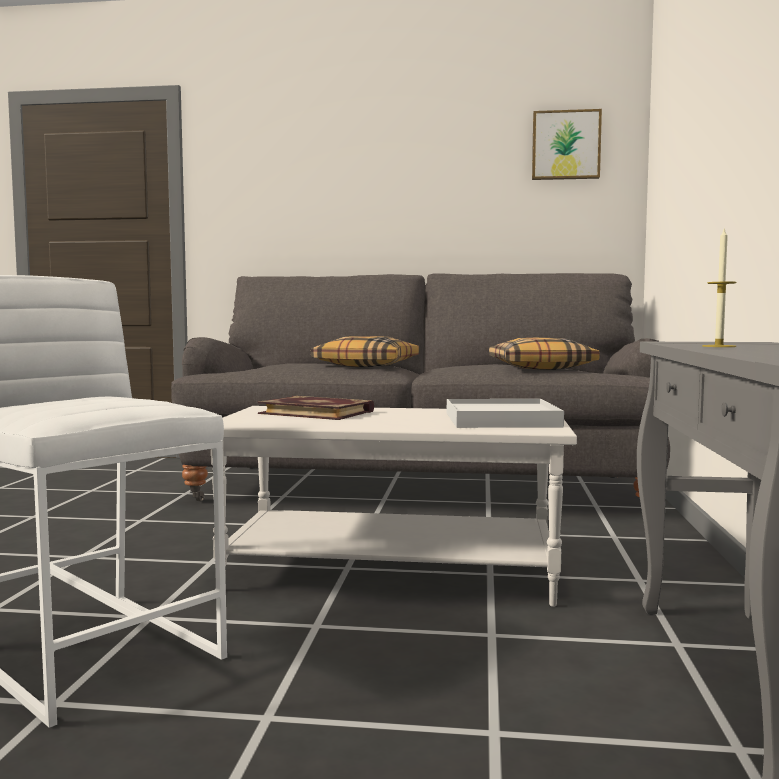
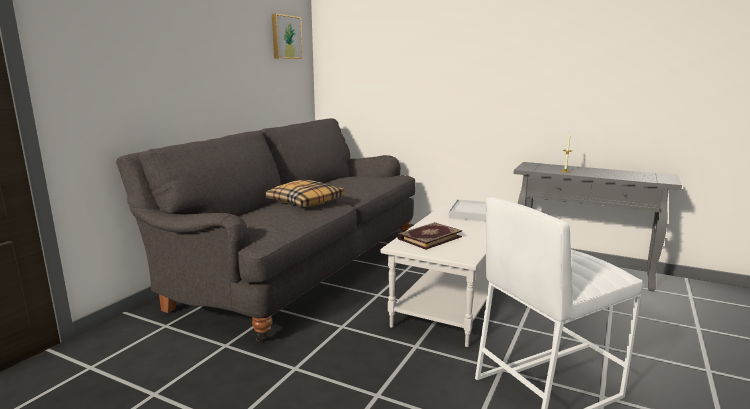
camera: 70 degrees left, 10 degrees up
pillow [489,338,600,370] -> none

